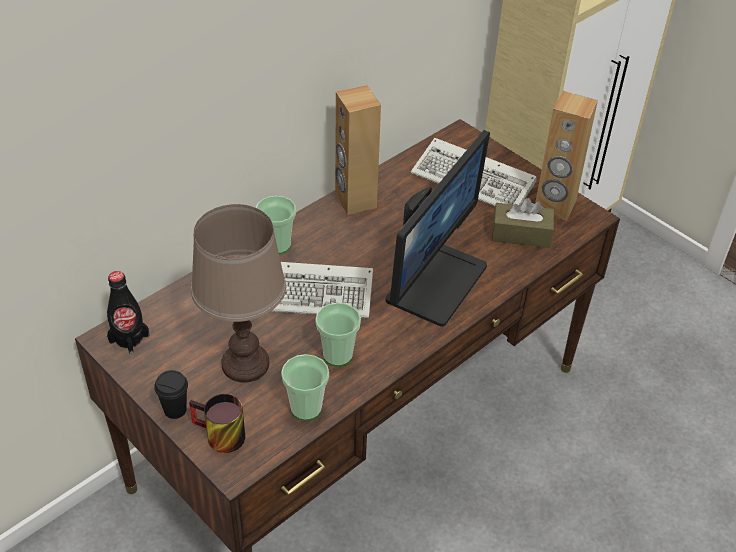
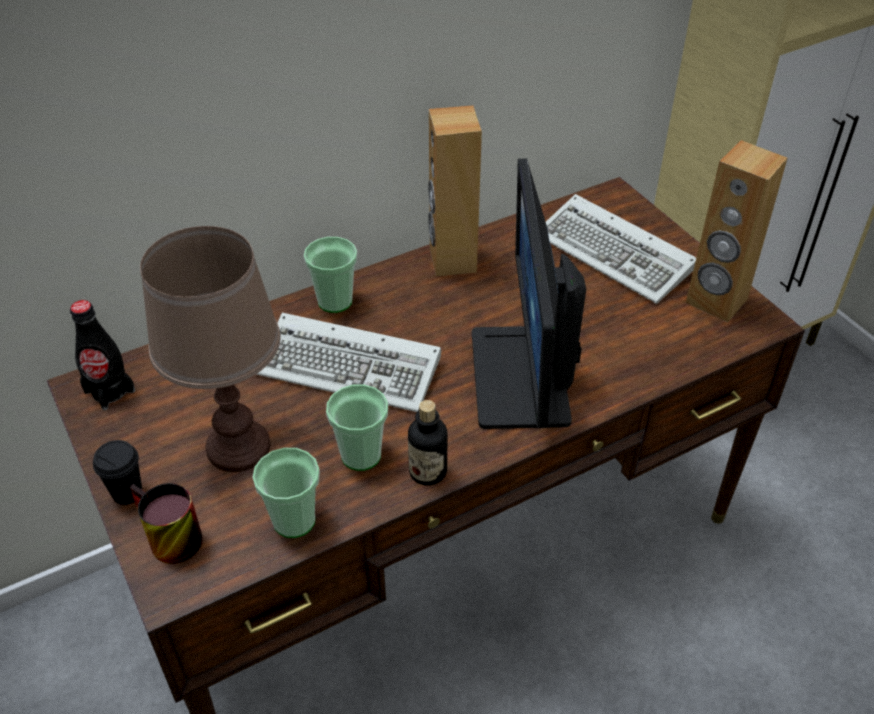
camera: 15 degrees right, 0 degrees up
monitor [386,130,490,327] -> monitor turned 135 degrees clockwise [472,158,586,429]
brown tissue box [492,198,554,248] -> none
none -> bottle [408,400,447,486]

